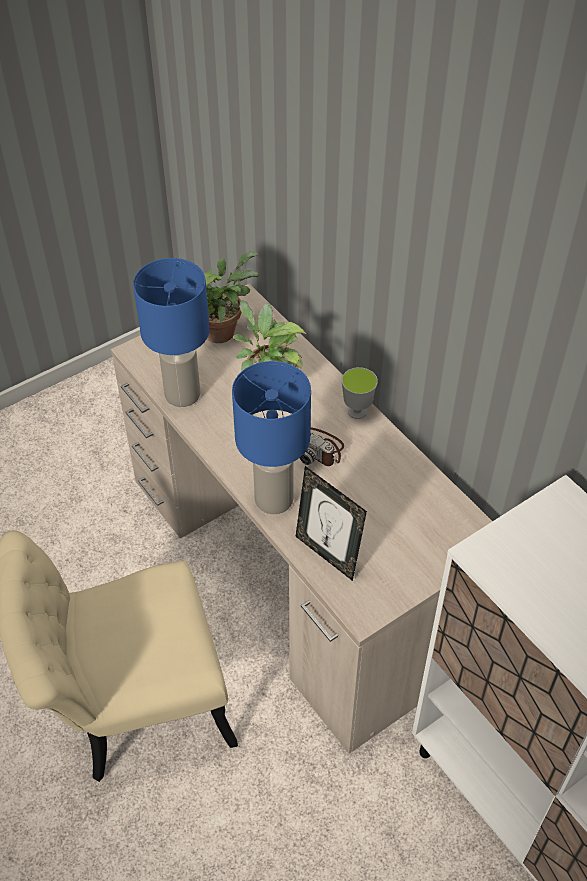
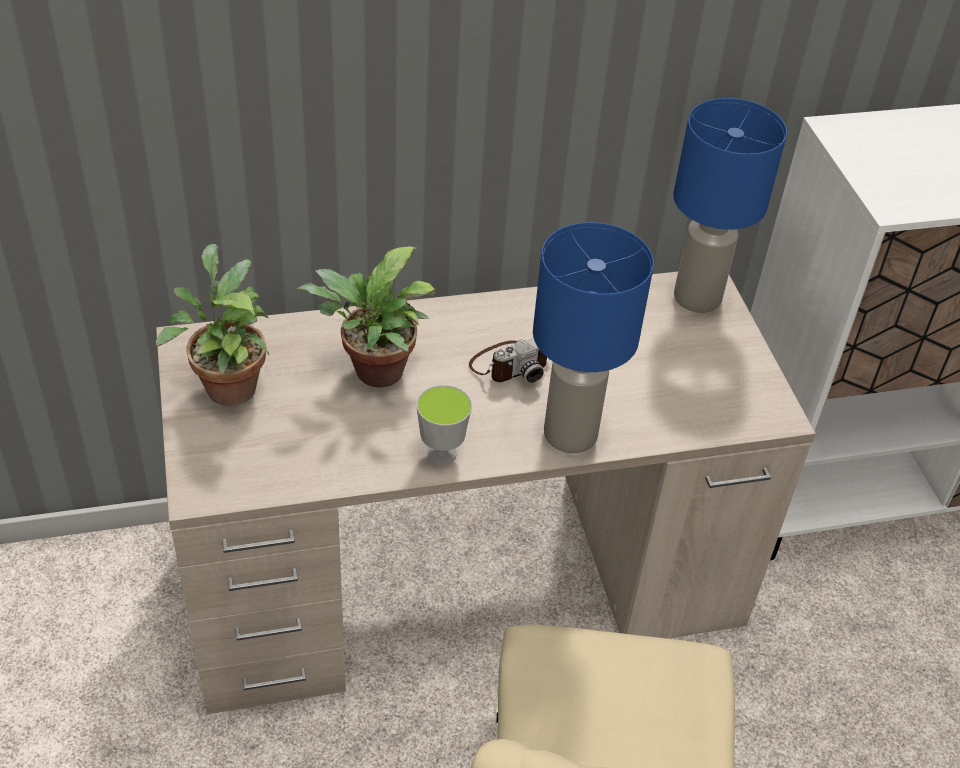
camera: 70 degrees left, 5 degrees down
blue table lamp [133,258,210,407] -> blue table lamp moved to [673,98,787,313]
picture frame [295,466,367,581] -> none
cup [342,367,378,419] -> cup moved to [417,385,472,465]

